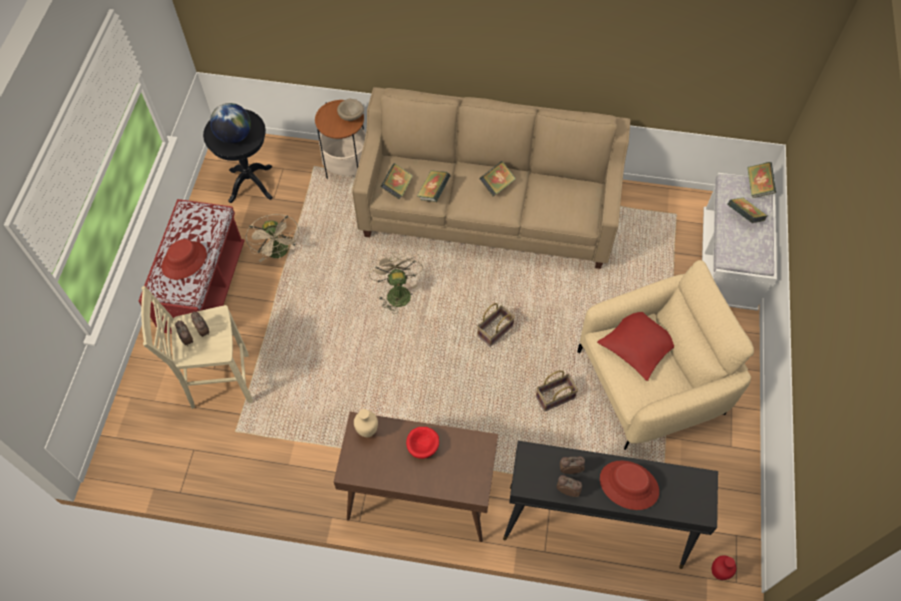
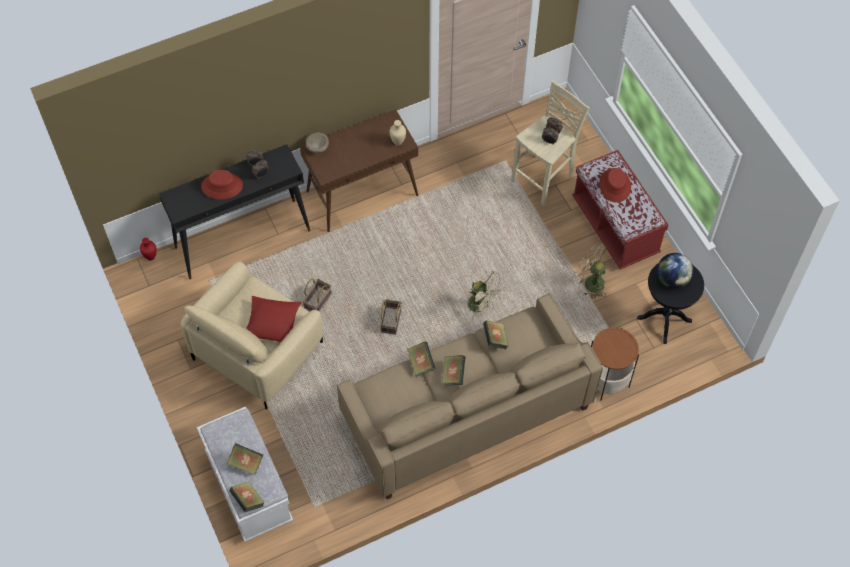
camera: 145 degrees right, 0 degrees up
beige bowl [337,99,364,121] -> beige bowl moved to [306,133,329,153]
book [381,163,413,200] -> book moved to [407,342,436,376]
red bowl [406,427,439,459] -> none

